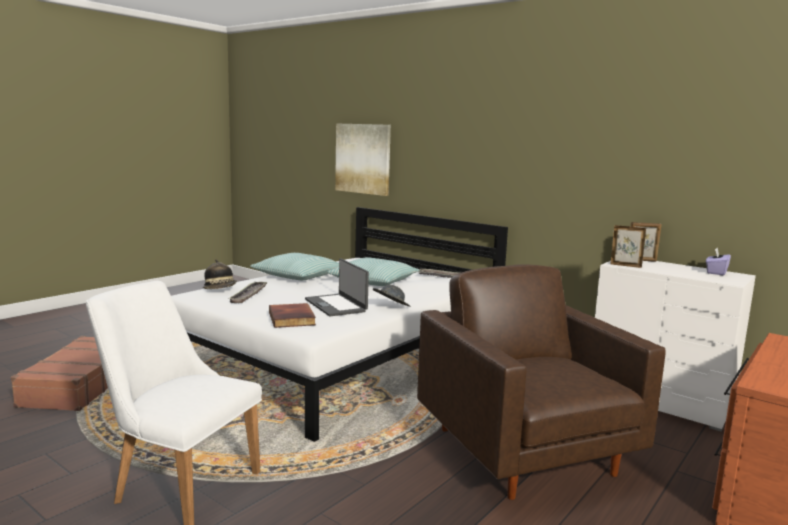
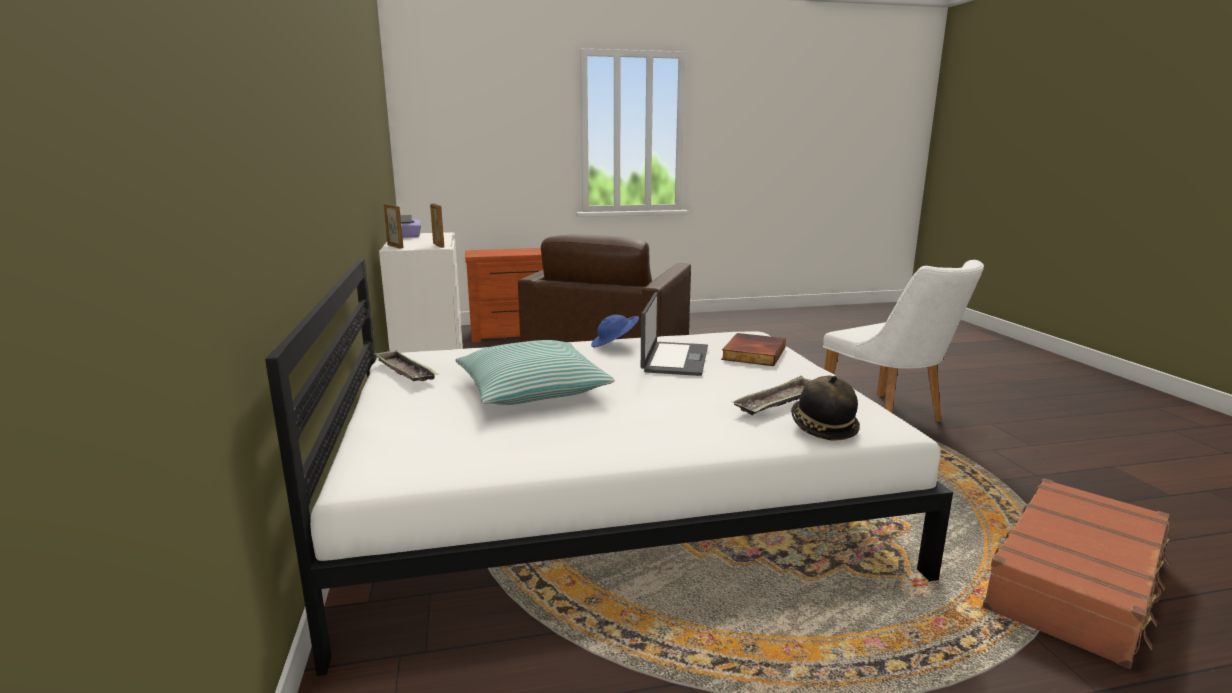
camera: 140 degrees left, 5 degrees up
pillow [250,253,339,280] -> none
picture [335,124,391,196] -> none
grey hat [373,285,410,307] -> blue hat [591,315,639,347]

